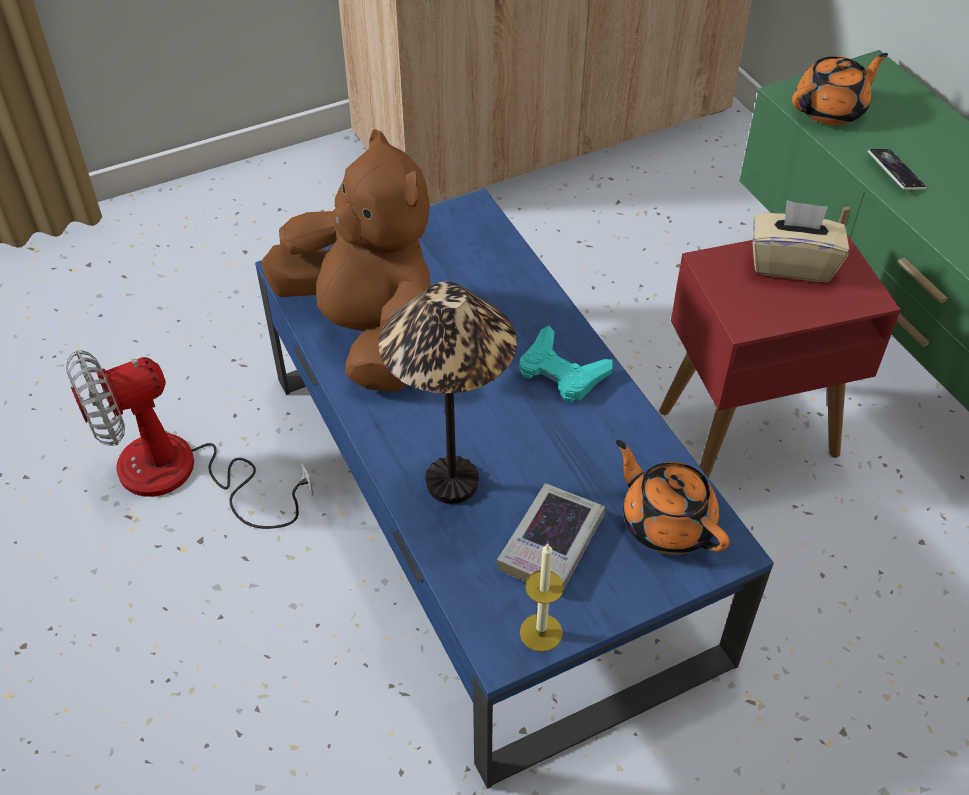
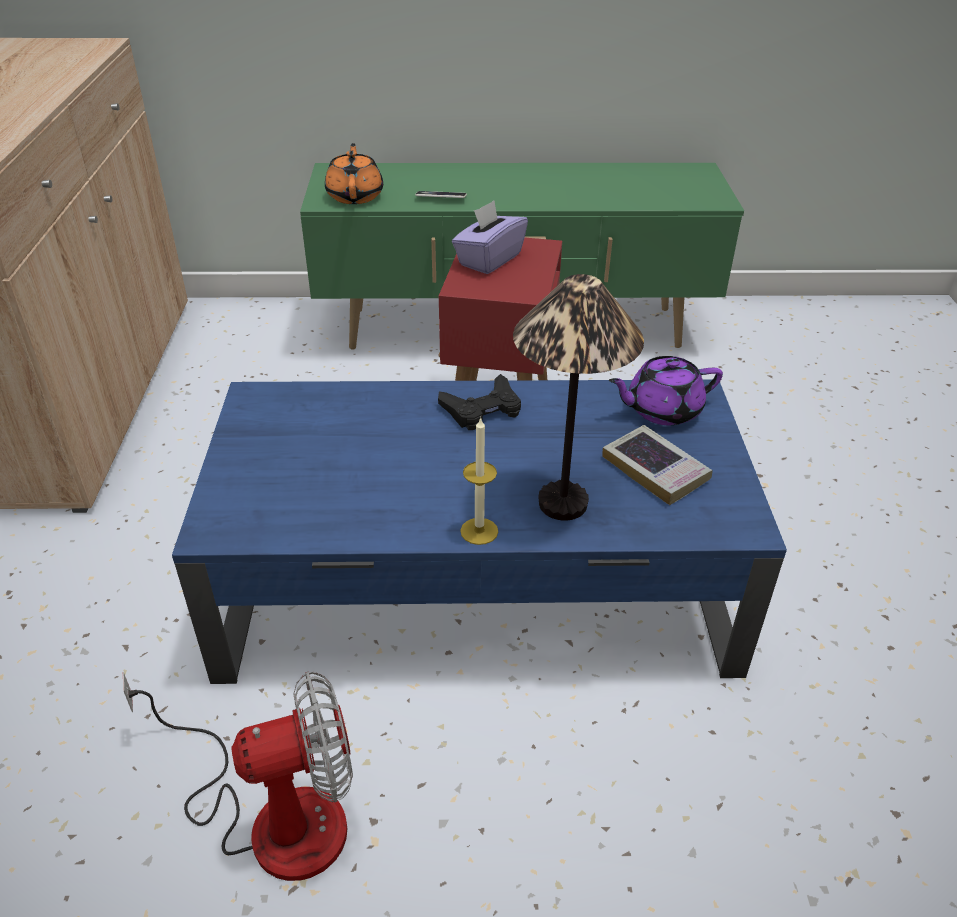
camera: 65 degrees left, 10 degrees down
fan [66,350,313,529] -> fan turned 105 degrees counterclockwise [123,671,353,881]
brown plush toy [261,129,431,392] -> none
turquoise game controller [519,326,613,403] -> black game controller [438,374,521,430]
candle [520,543,564,652] -> candle moved to [460,417,498,545]
orange teapot [616,440,730,555] -> purple teapot [609,356,723,425]
beige tissue box [753,200,849,282] -> purple tissue box [452,201,528,274]

